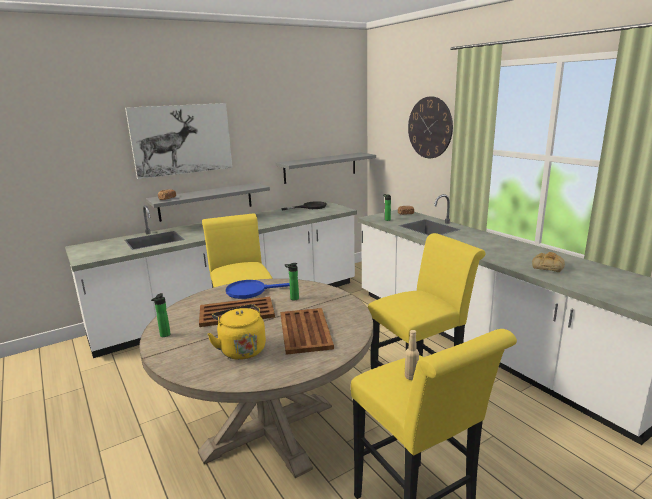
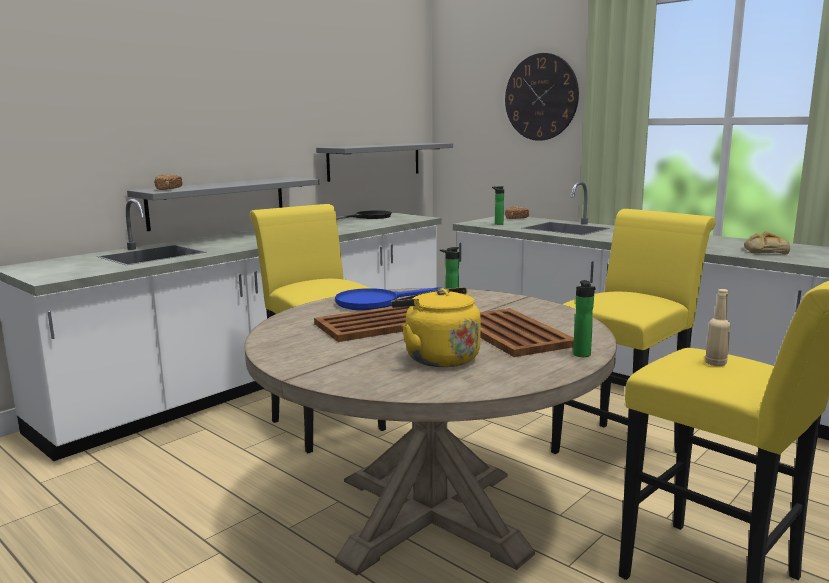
camera: 15 degrees left, 5 degrees down
picture [125,103,232,179] -> none
bottle [151,293,171,337] -> bottle moved to [573,280,596,357]

